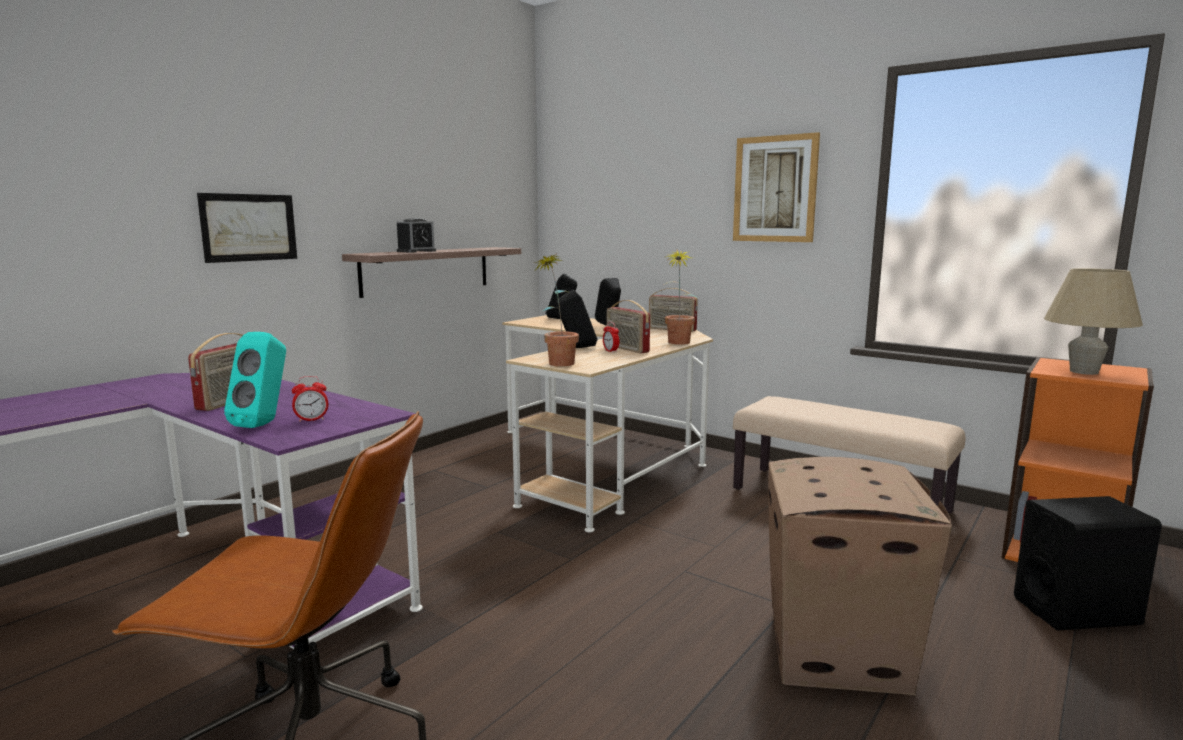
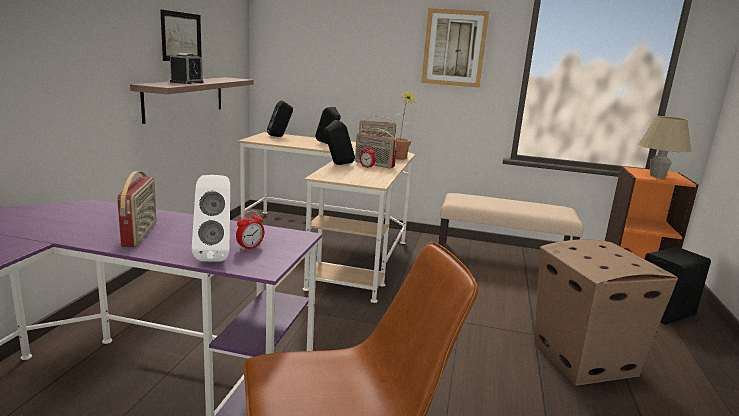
camera: 25 degrees left, 5 degrees up
picture [197,193,297,263] -> picture moved to [160,9,202,61]
turquoise speaker [224,332,286,428] -> white speaker [192,175,230,262]
potted plant [534,253,579,366] -> none

